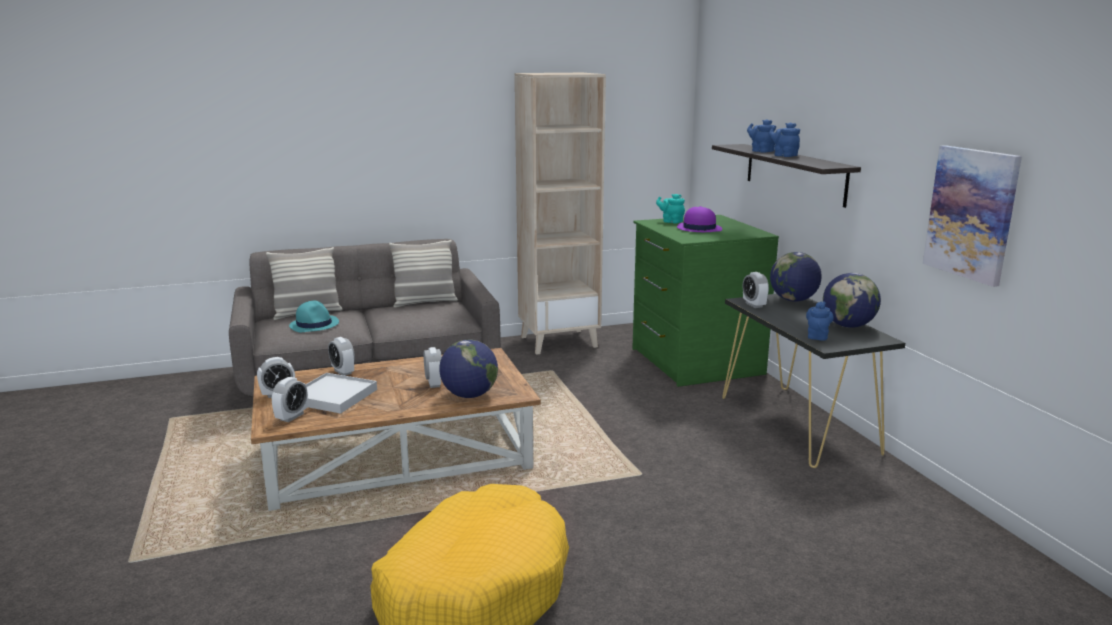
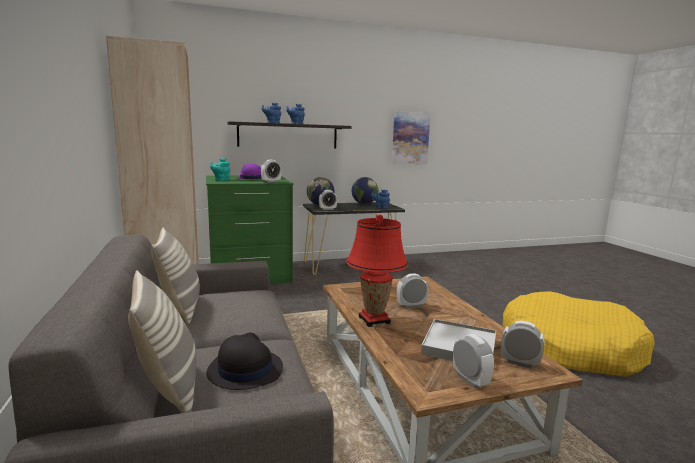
camera: 90 degrees left, 5 degrees down
turquoise hat [289,301,339,332] -> black hat [207,333,283,390]
alarm clock [328,337,355,376] -> alarm clock moved to [261,160,281,183]
globe [440,339,498,398] -> none
none -> red table lamp [346,214,408,327]

